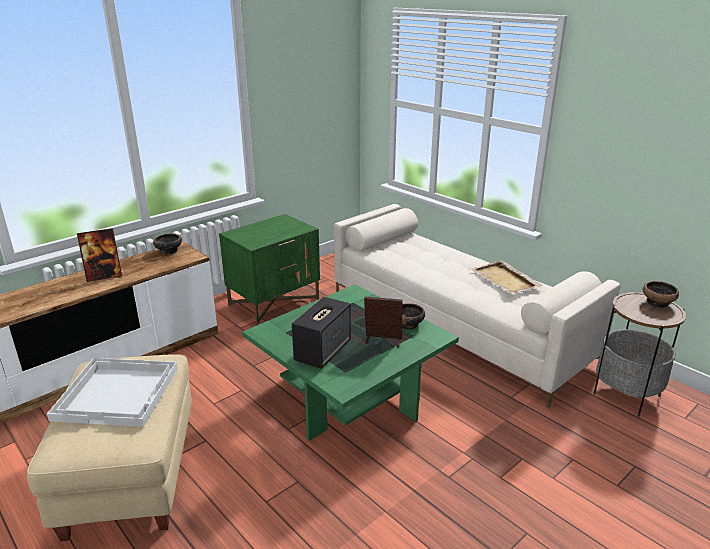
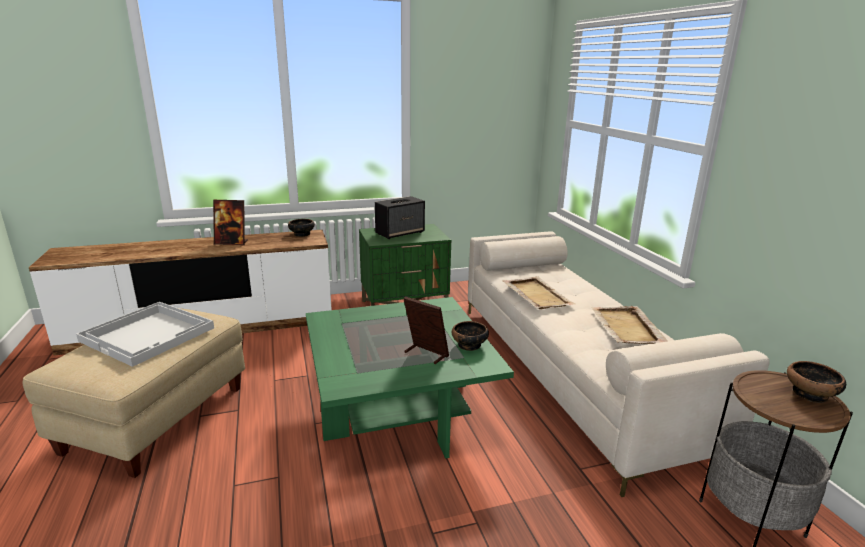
camera: 25 degrees right, 5 degrees down
speaker [292,297,351,369] -> speaker moved to [375,196,425,239]
none -> beige tray [502,276,576,309]

